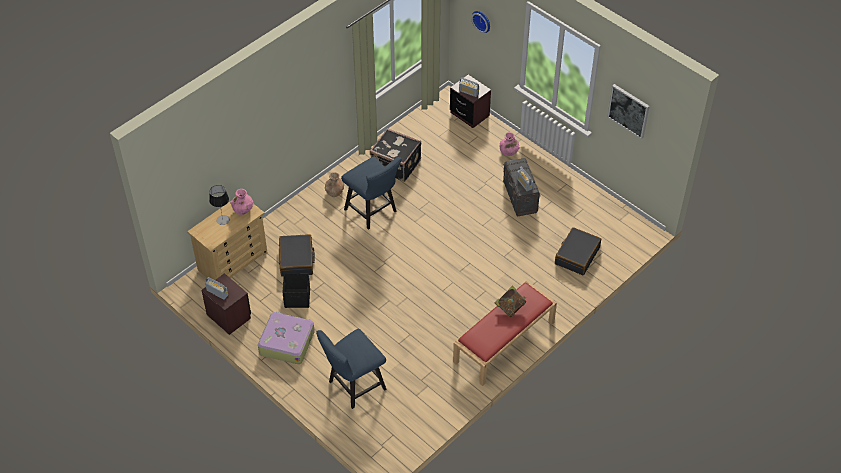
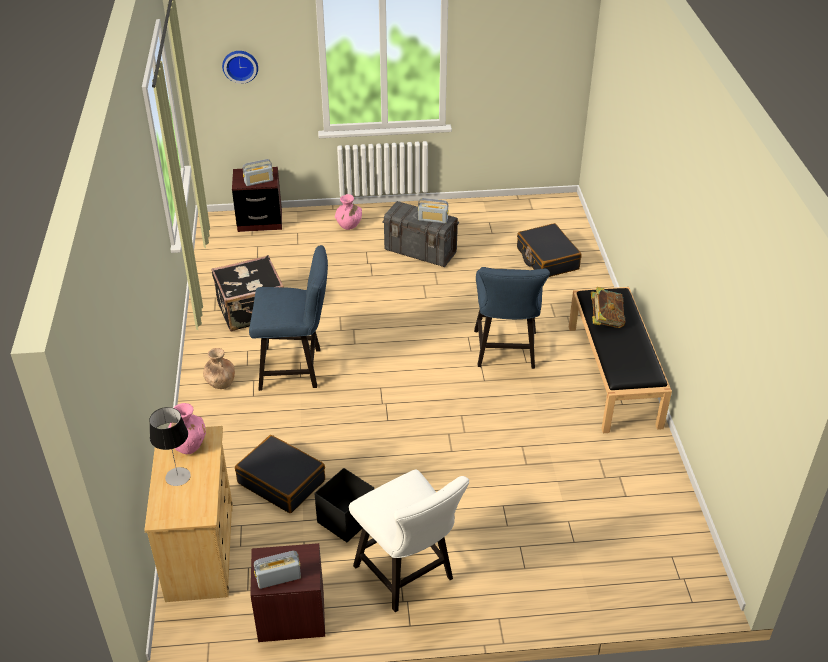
camera: 50 degrees left, 10 degrees down
suitcase [258,312,315,364] -> white chair [349,470,469,612]
blue chair [316,328,387,409] -> blue chair moved to [474,267,550,369]
red bench [453,281,557,386] -> black bench [569,287,672,433]
picture [607,84,650,139] -> none

